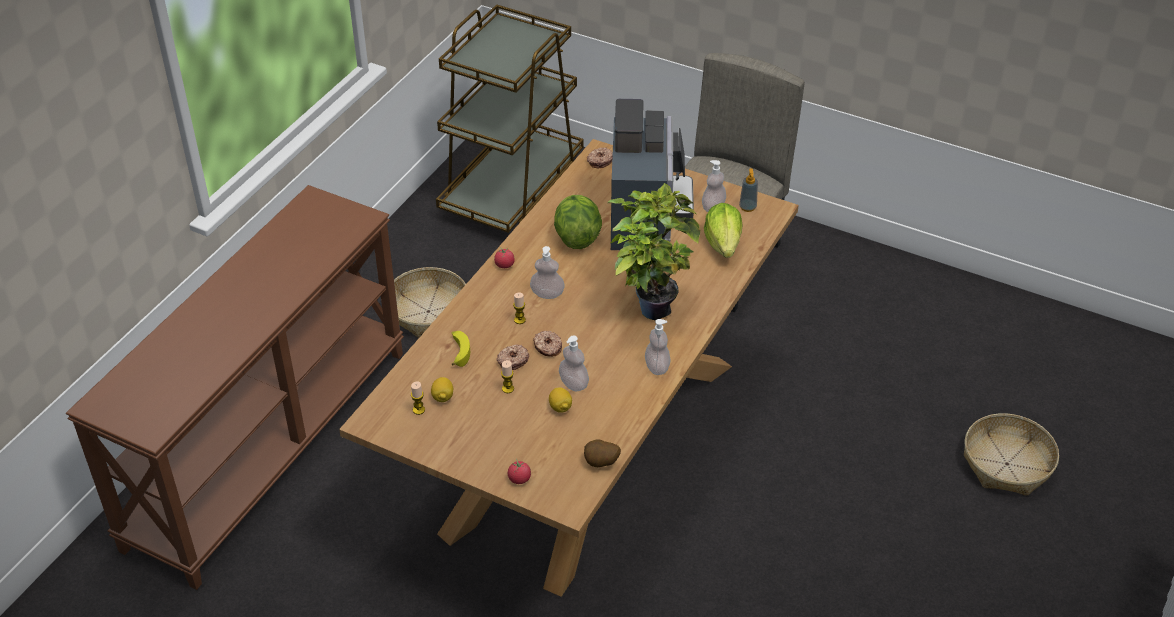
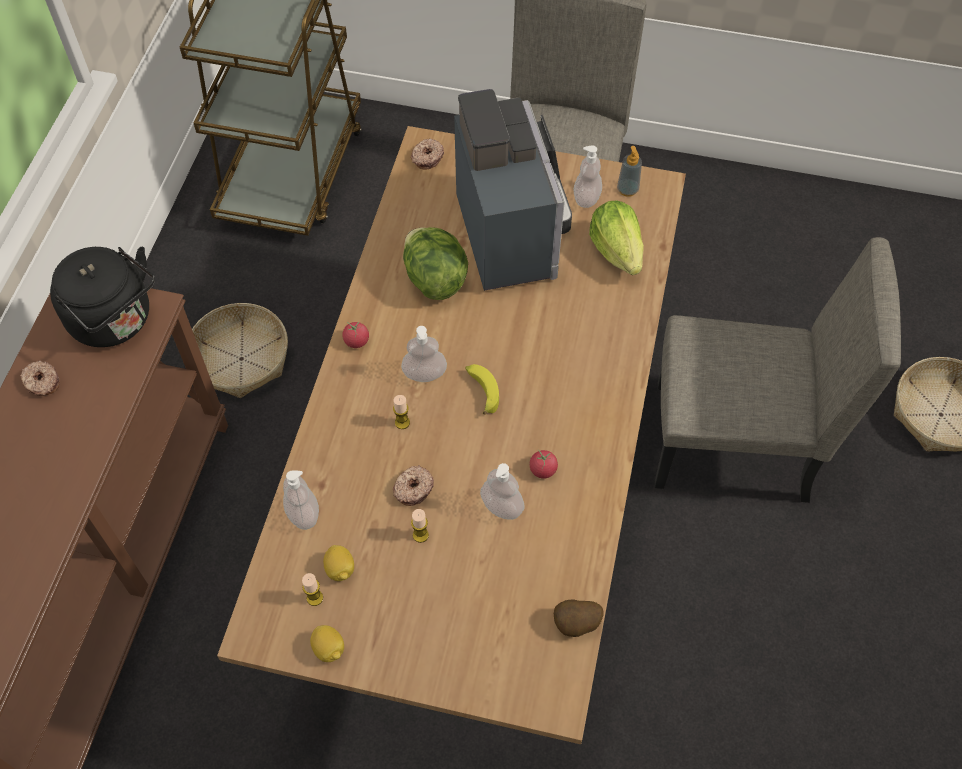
camera: 15 degrees left, 15 degrees up
banana [452,331,470,367] -> banana moved to [465,364,499,415]
tomato [508,458,531,484] -> tomato moved to [529,449,558,479]
donut [533,331,562,357] -> donut moved to [20,361,60,396]
lemon [549,387,572,413] -> lemon moved to [310,625,344,662]
potted plant [607,183,700,320] -> none
soap dispenser [645,319,671,375] -> soap dispenser moved to [283,471,319,530]
none -> black kettle [50,247,155,347]
none -> beige chair [655,237,901,503]

